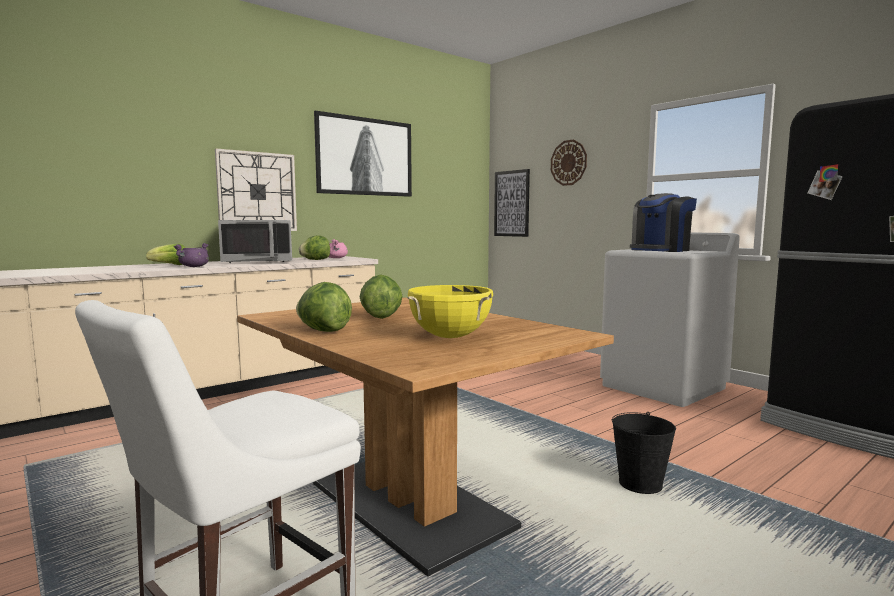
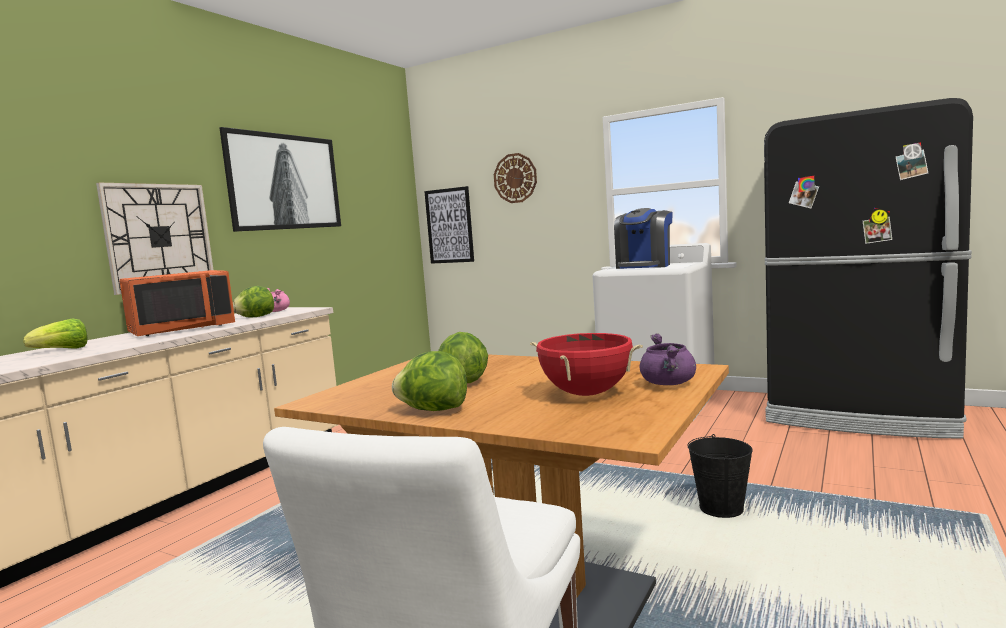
camera: 20 degrees left, 0 degrees up
purple cooking pot [174,243,209,267] -> purple cooking pot moved to [640,333,696,385]
grey microwave [218,220,292,263] -> orange microwave [120,270,235,336]
yellow cooking pot [407,285,493,338] -> red cooking pot [530,333,643,396]

